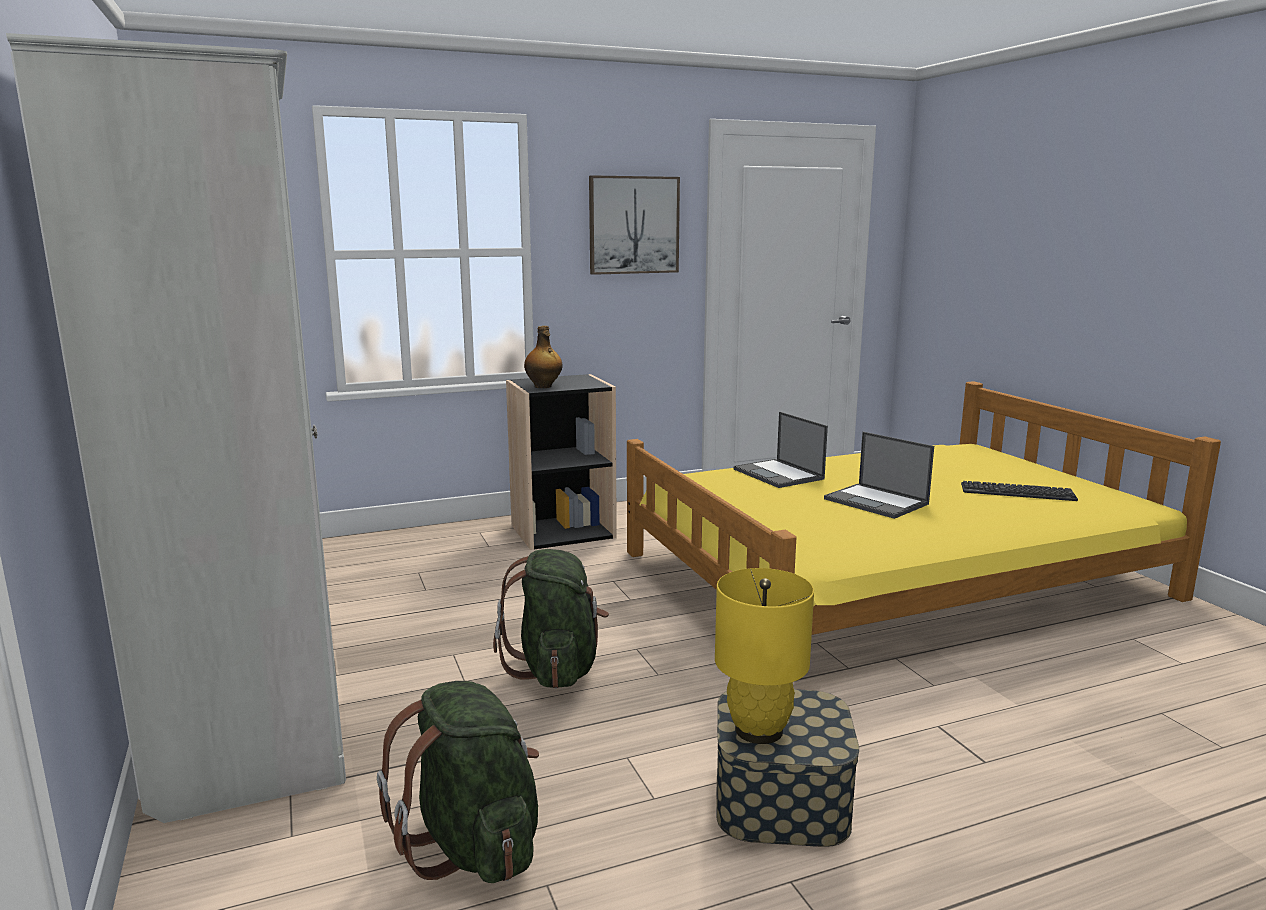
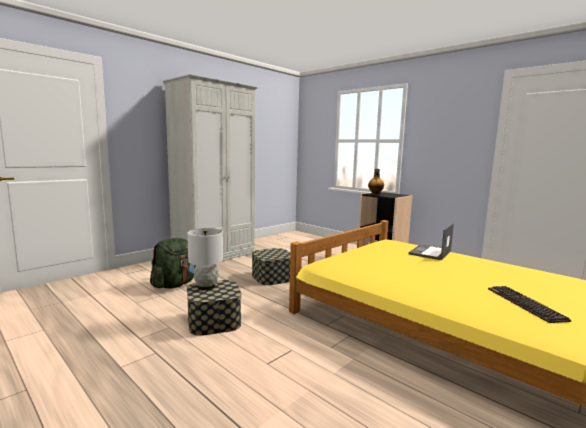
camera: 65 degrees right, 5 degrees down
green backpack [493,549,609,688] -> storage box [252,248,290,285]
picture [589,175,680,275] -> none
yellow table lamp [715,568,814,744] -> white table lamp [187,228,223,290]
laptop [824,432,934,519] -> none

